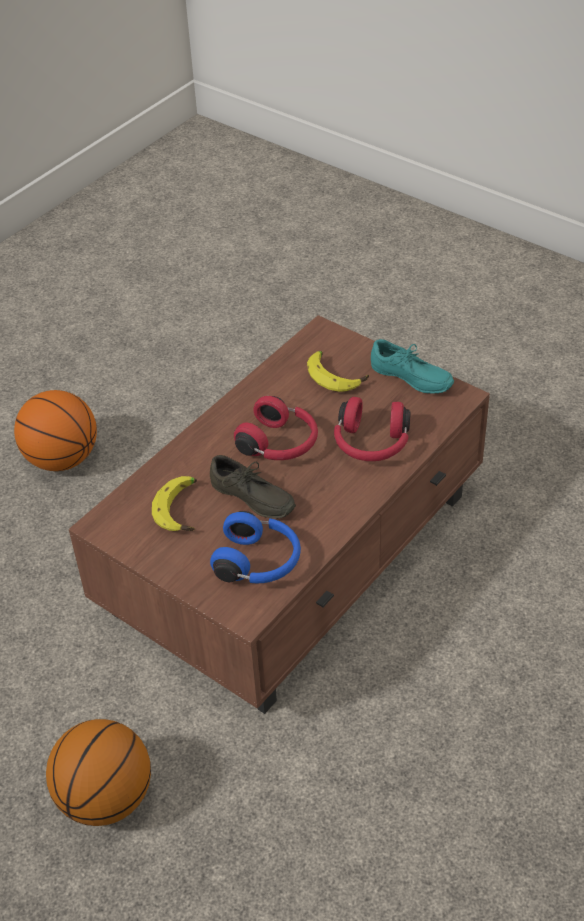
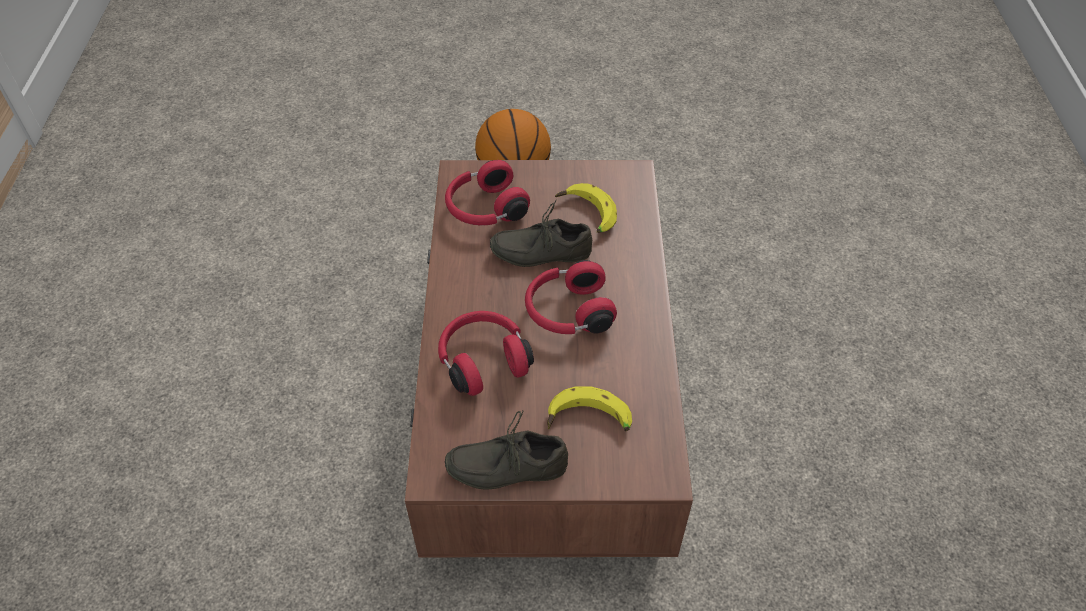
camera: 140 degrees right, 5 degrees up
basketball [14,390,97,471] -> none
blue headphones [210,511,301,583] -> red headphones [445,160,530,226]
turquoise shoe [371,339,454,394] -> grey shoe [445,411,568,489]

